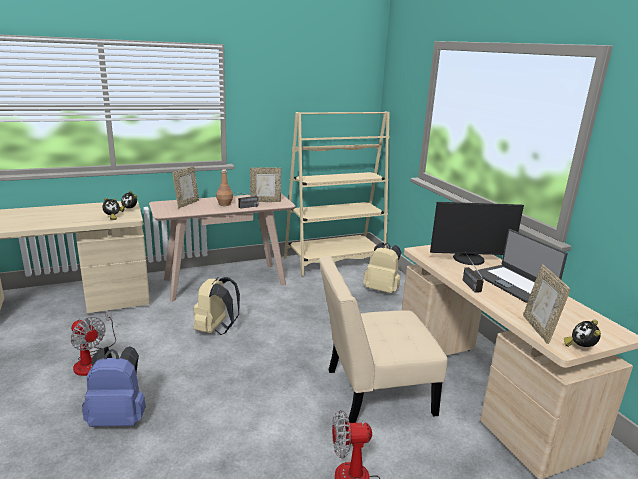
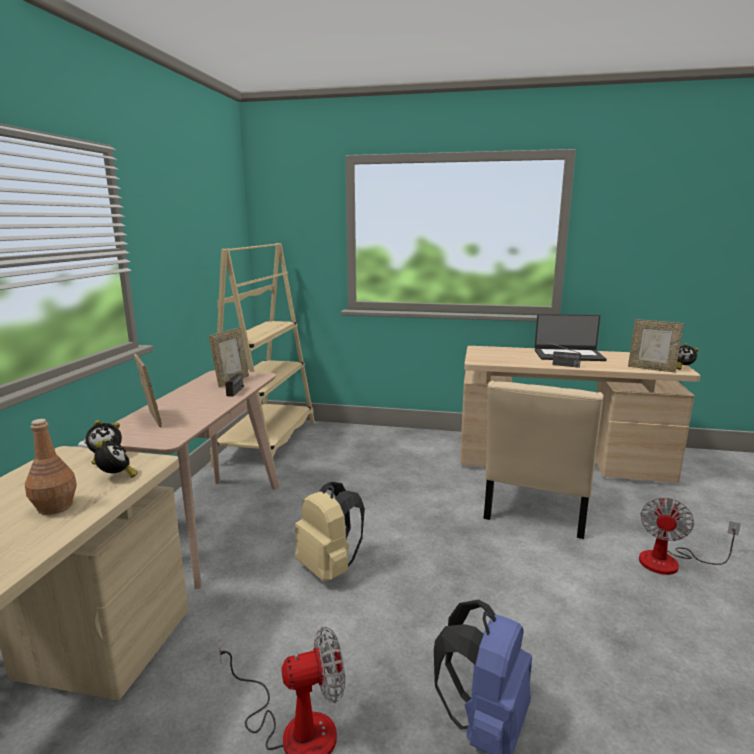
camera: 55 degrees left, 5 degrees down
brown bottle [216,170,233,206] -> brown bottle moved to [25,419,77,515]
beige backpack [363,242,401,293] -> none
monitor [430,202,524,265] -> none

